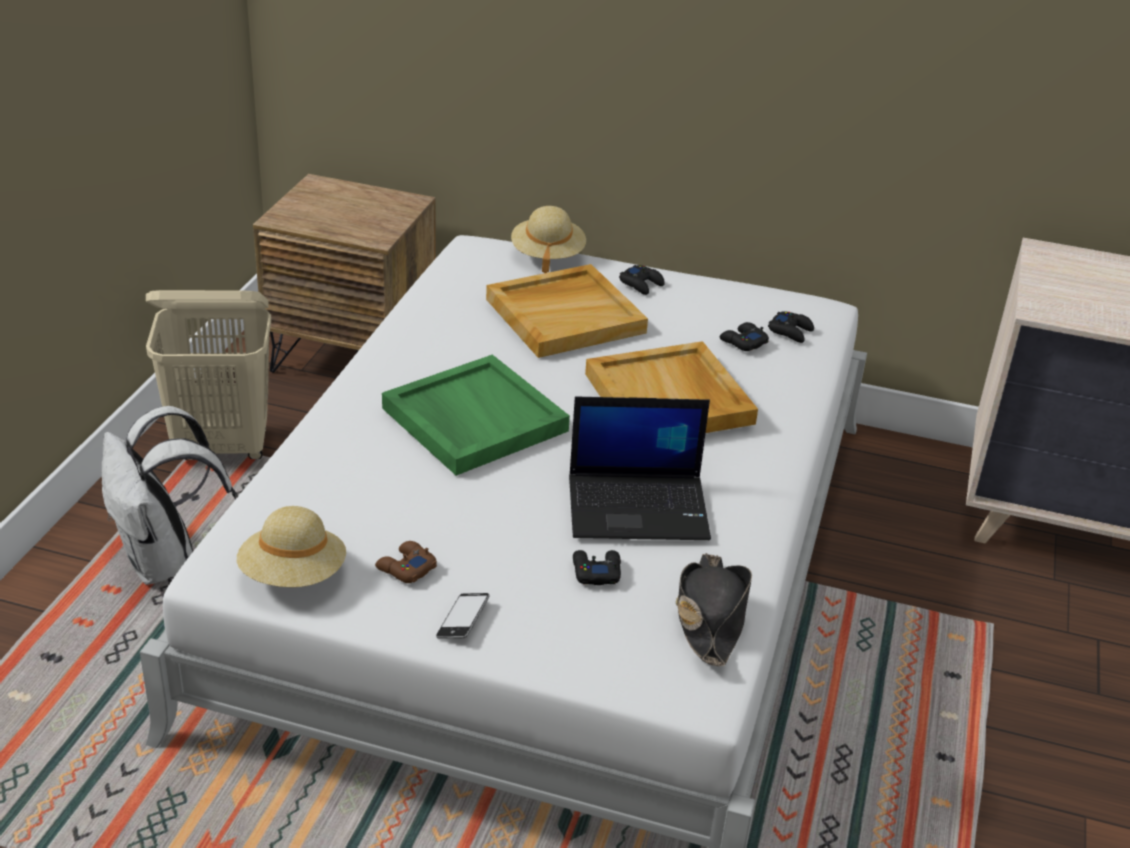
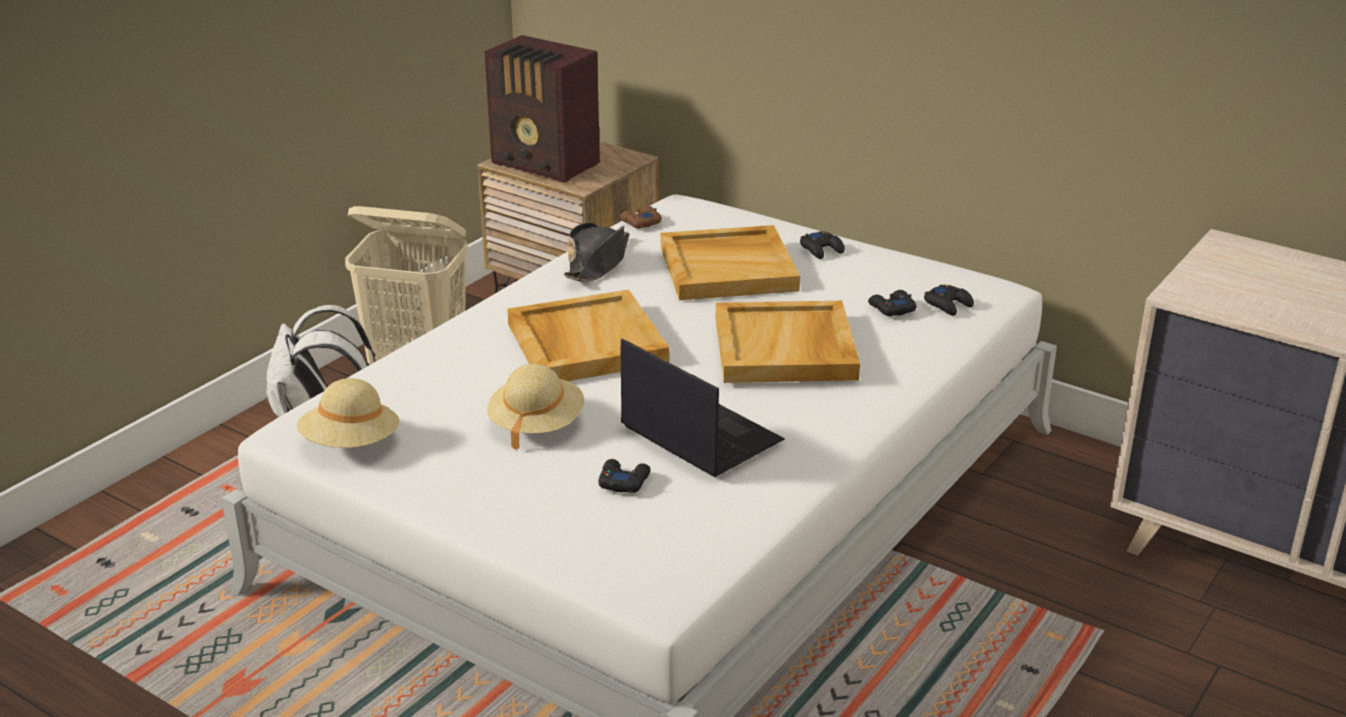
camera: 20 degrees right, 5 degrees down
brown game controller [375,541,437,583] -> brown game controller moved to [619,206,662,229]
green tray [382,355,570,476] -> beige tray [507,290,669,381]
phone [436,593,490,639] -> none
beige hat [511,206,586,273] -> beige hat moved to [487,364,584,450]
laptop [569,396,711,540] -> laptop turned 150 degrees counterclockwise [621,339,785,477]
black hat [676,553,752,666] -> black hat moved to [564,222,630,281]
none -> radio [485,35,600,183]

